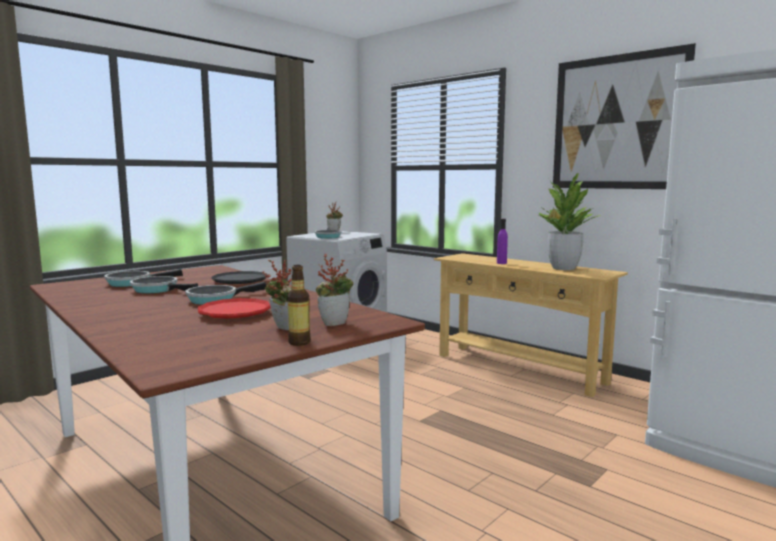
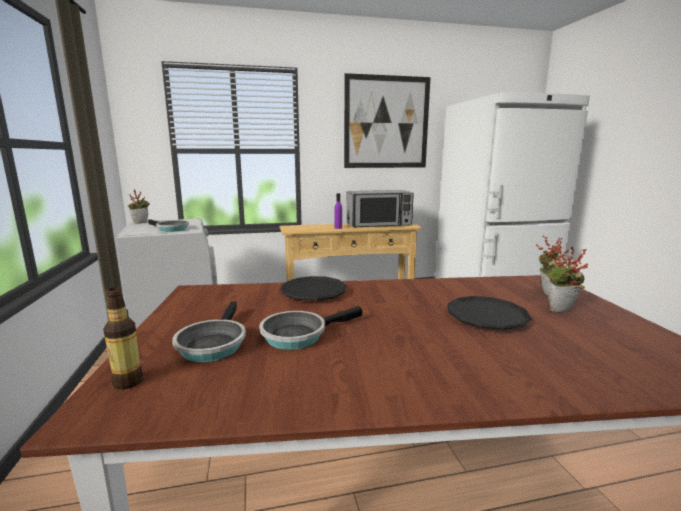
camera: 55 degrees left, 5 degrees up
frying pan [185,282,266,305] -> none
red plate [197,298,271,319] -> black plate [448,296,531,330]
bottle [287,265,311,346] -> bottle moved to [103,288,143,389]
potted plant [539,173,601,270] -> microwave [346,190,414,228]

